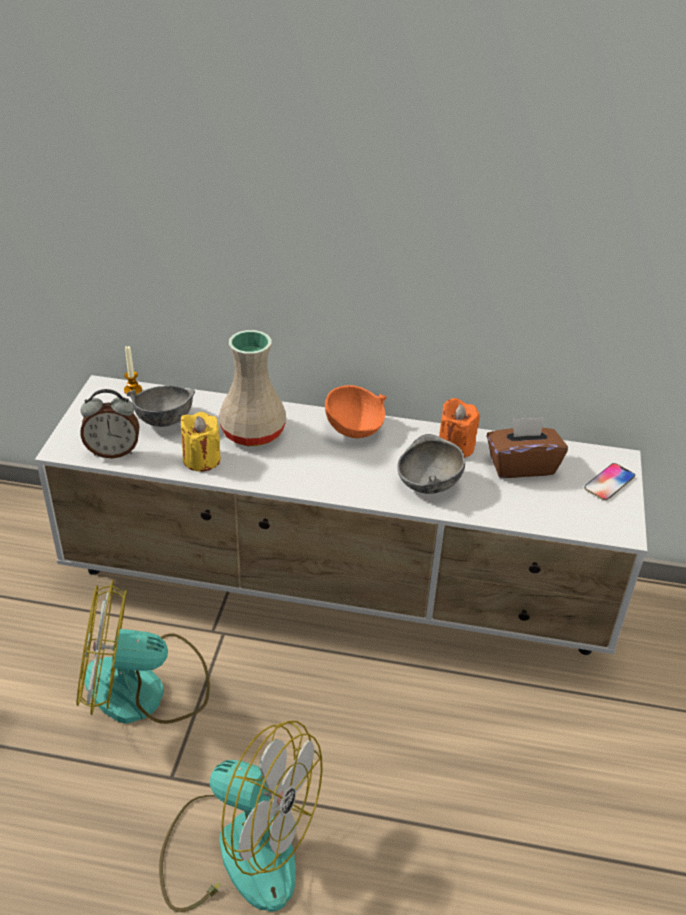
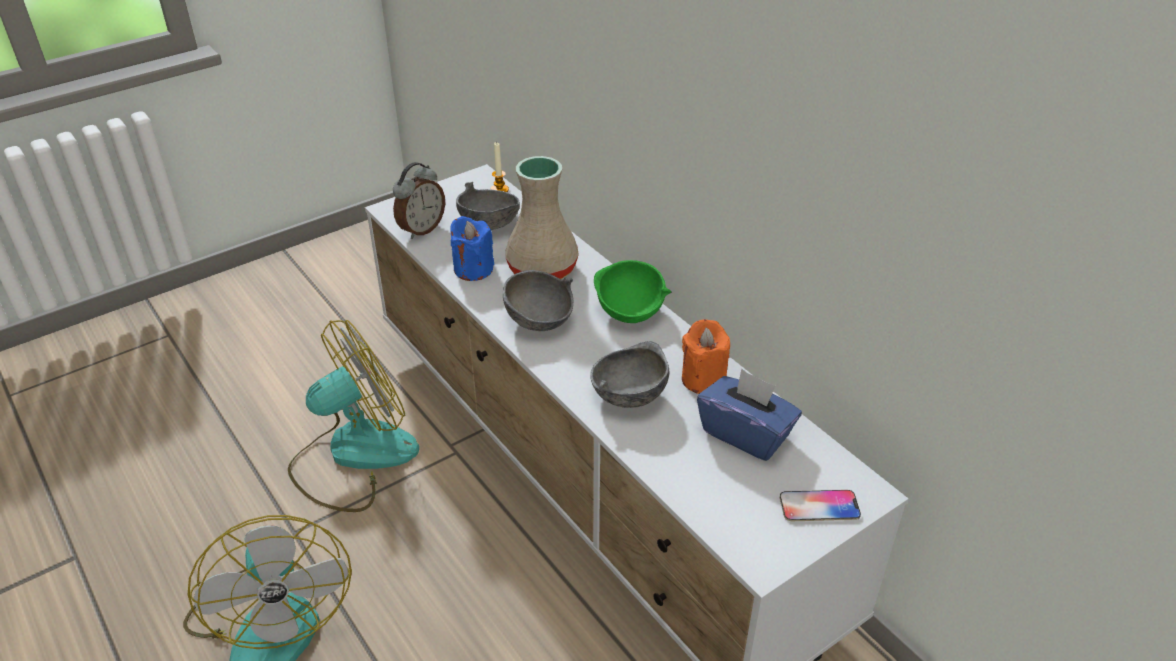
camera: 45 degrees right, 0 degrees up
fan [76,580,210,724] -> fan turned 105 degrees clockwise [288,320,419,512]
alarm clock [80,389,139,458] -> alarm clock turned 90 degrees counterclockwise [393,162,445,239]
yellow candle [181,412,221,471] -> blue candle [450,216,494,281]
orange bowl [325,385,387,438] -> green bowl [594,260,672,323]
brown tissue box [487,417,568,478] -> blue tissue box [697,369,802,461]
none -> grey bowl [503,270,574,331]

